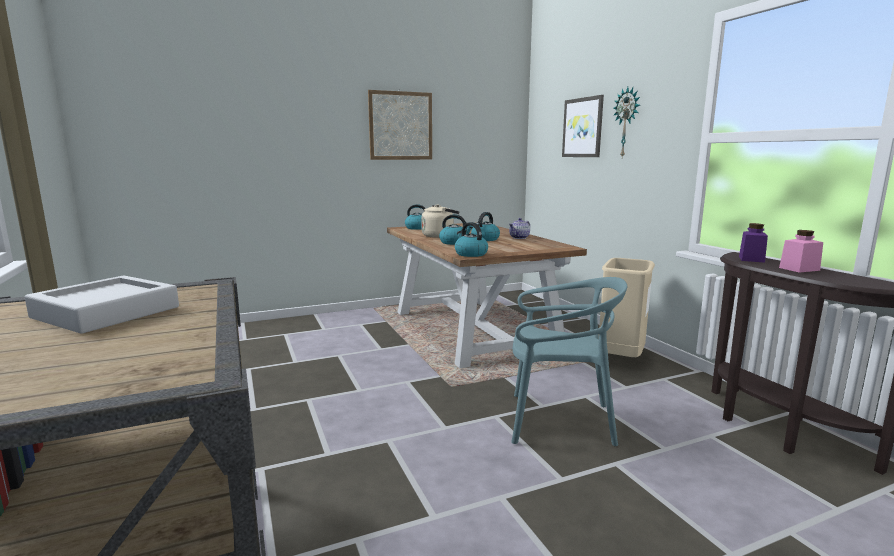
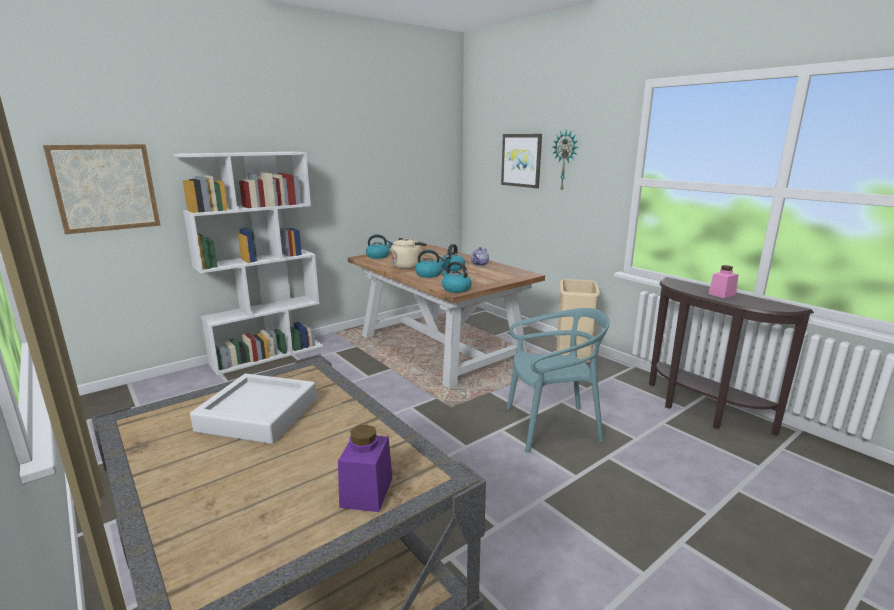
camera: 15 degrees left, 5 degrees up
picture [368,90,432,160] -> picture moved to [43,142,160,234]
purple jar [739,223,768,263] -> purple jar moved to [338,425,392,512]
none -> white bookcase [174,152,323,375]

